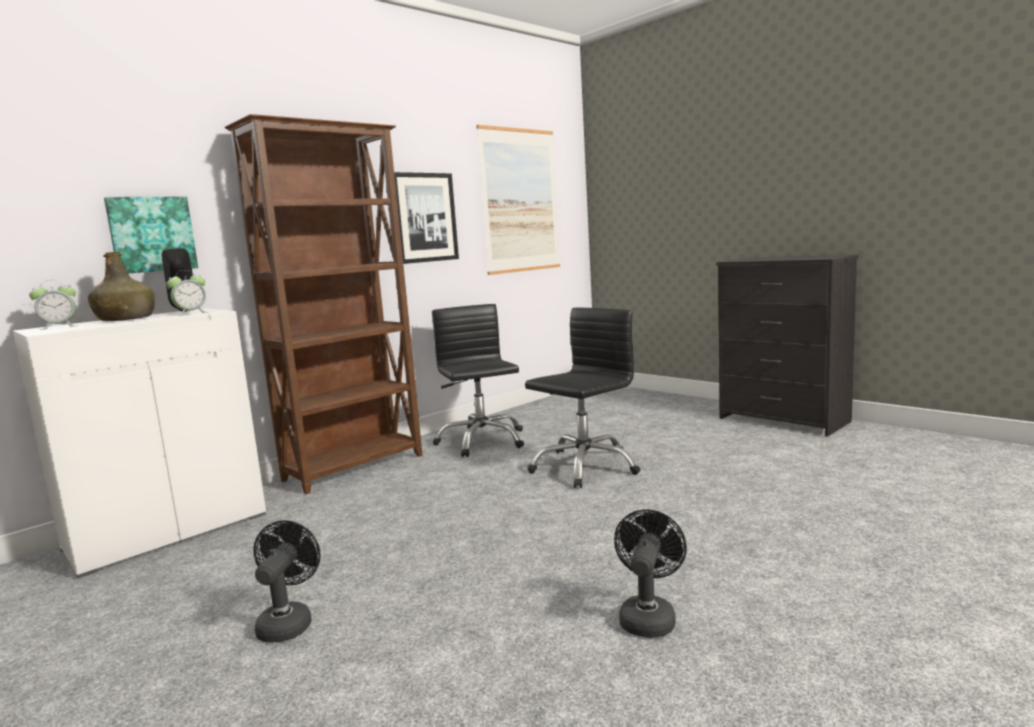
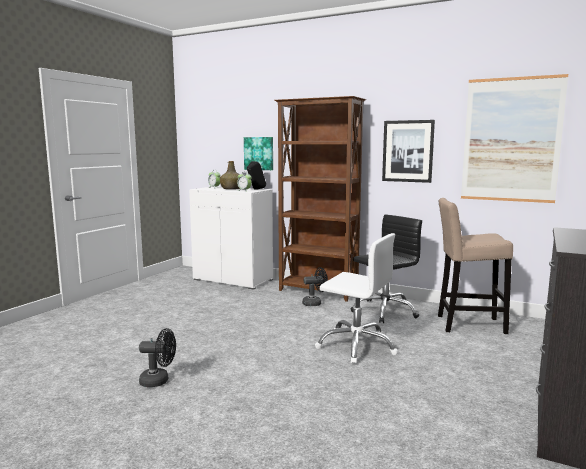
camera: 70 degrees right, 0 degrees up
black fan [253,520,320,642] -> black fan moved to [302,267,328,306]
black office chair [525,308,641,488] -> white office chair [315,233,398,364]
none -> beige stool [438,198,513,334]

